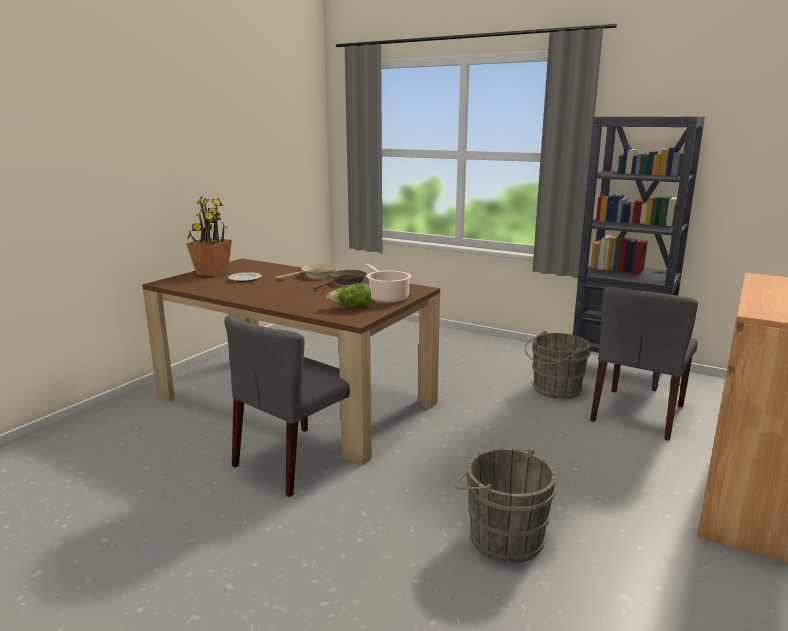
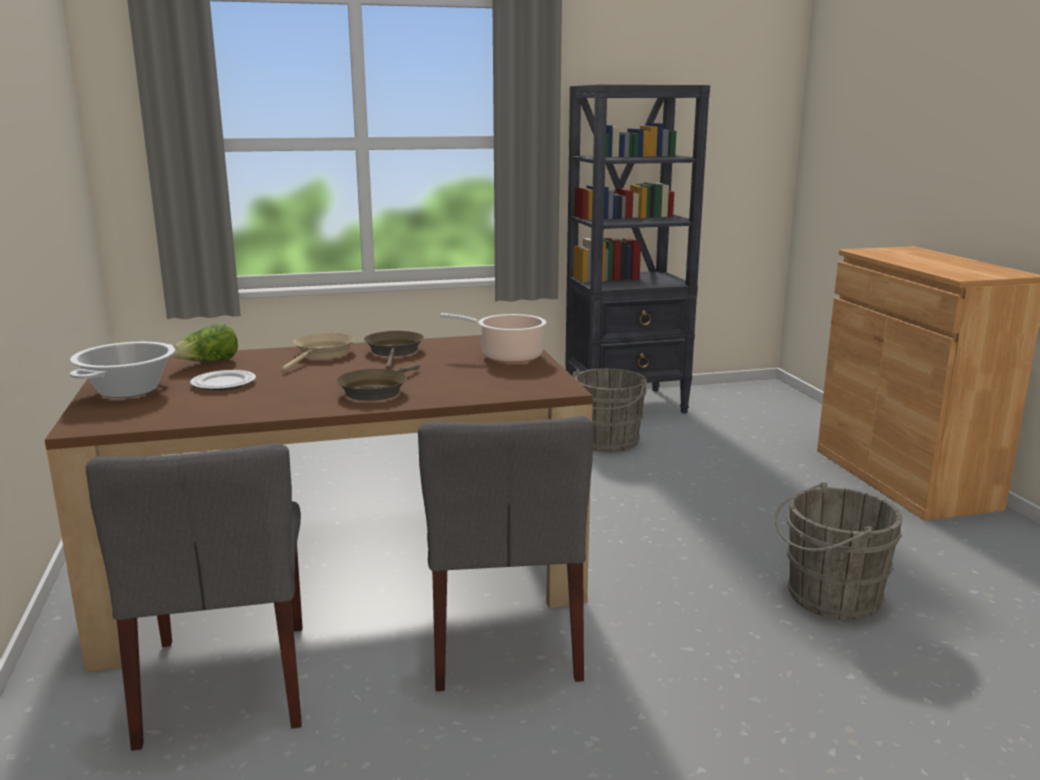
camera: 45 degrees left, 0 degrees up
potted plant [186,196,232,277] -> cooking pot [70,342,175,398]
lettuce [327,283,371,308] -> lettuce moved to [172,323,238,362]
grey chair [590,287,698,441] -> grey chair moved to [86,443,302,751]
none -> brown frying pan [336,364,420,401]

